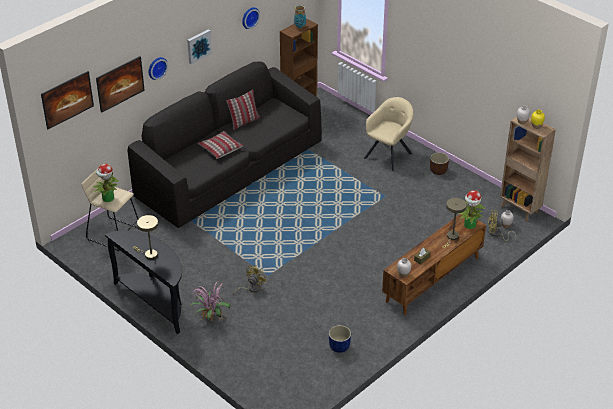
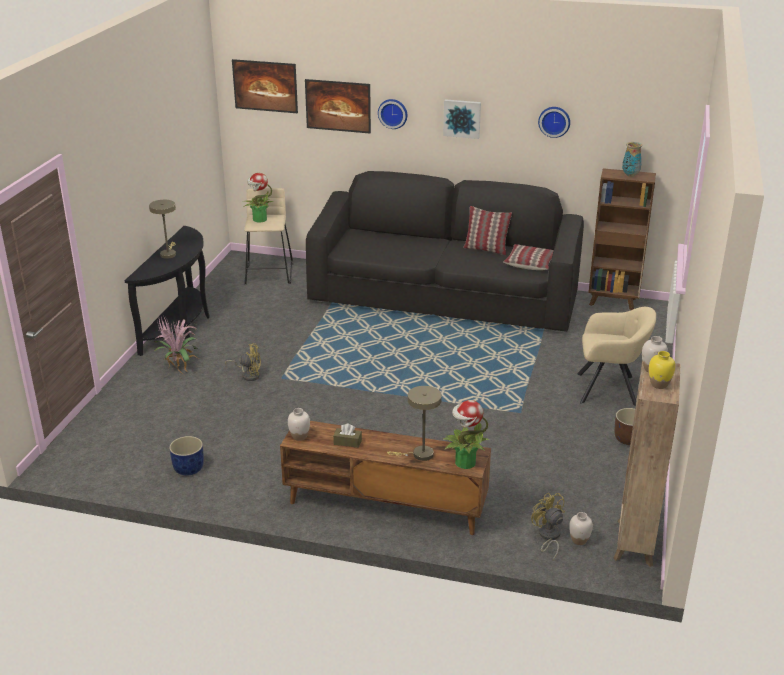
camera: 60 degrees right, 10 degrees down
pillow [198,131,244,159] -> pillow moved to [503,244,554,270]

